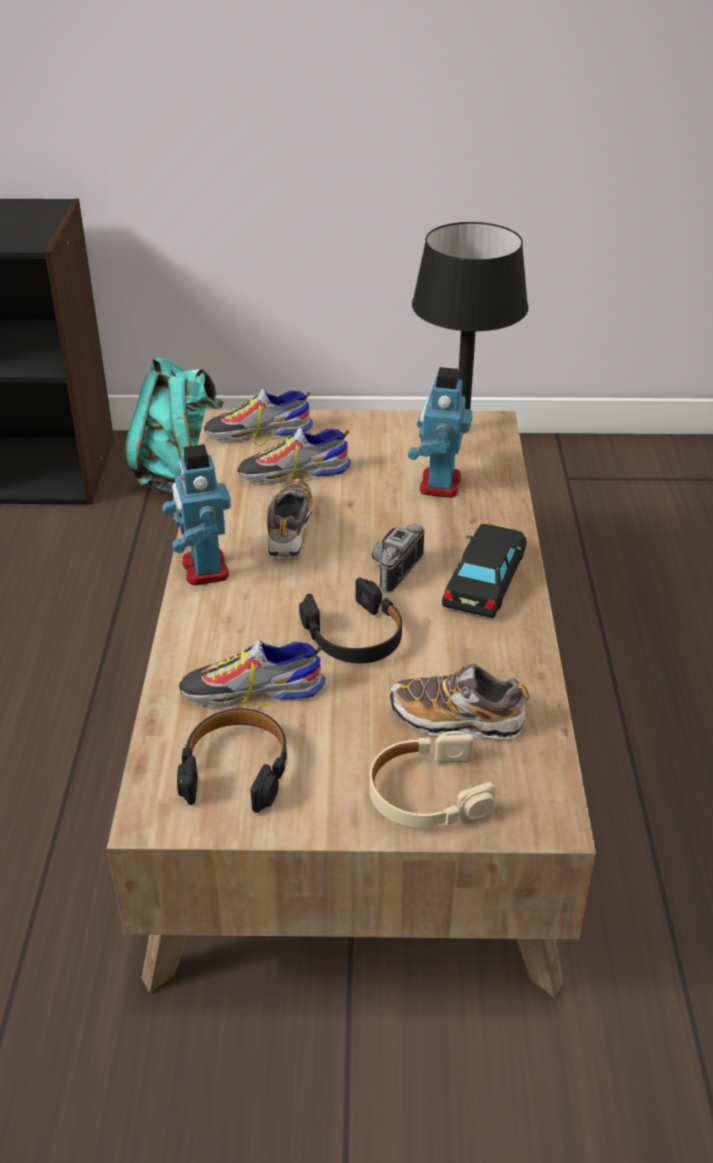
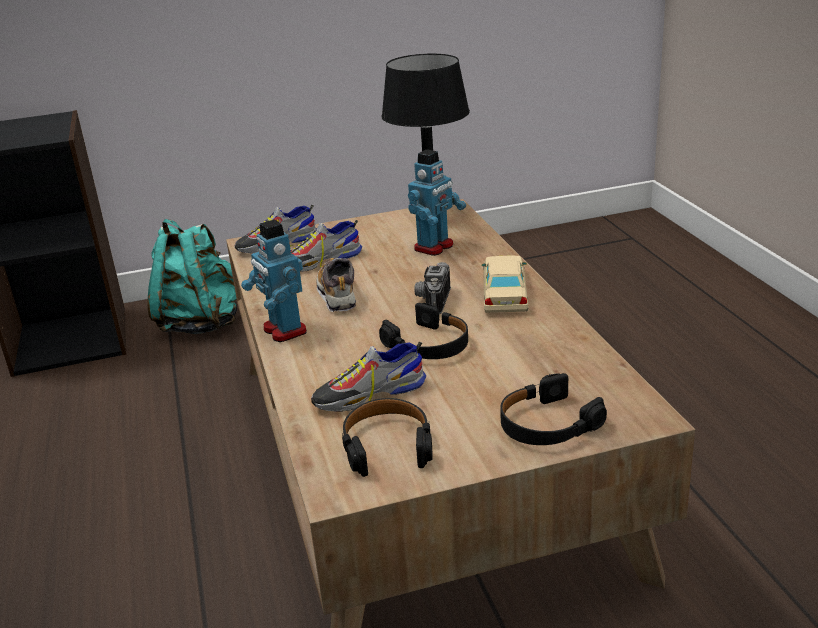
camera: 15 degrees left, 10 degrees down
beige headphones [370,731,495,827] -> black headphones [500,373,607,445]
shoe [389,663,530,739] -> none
toy robot [408,367,472,498] -> toy robot turned 135 degrees counterclockwise [408,149,466,256]
black toy car [442,524,527,618] -> beige toy car [482,256,528,313]

